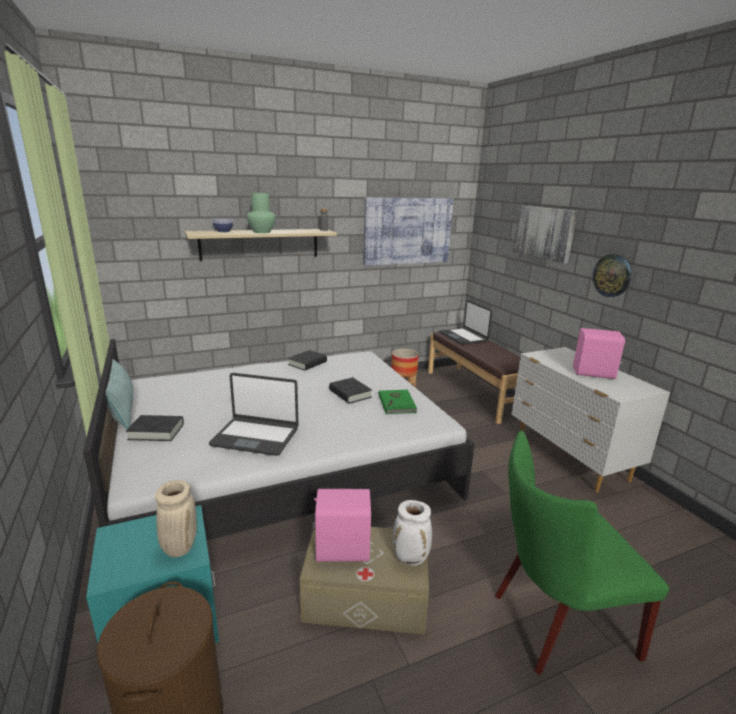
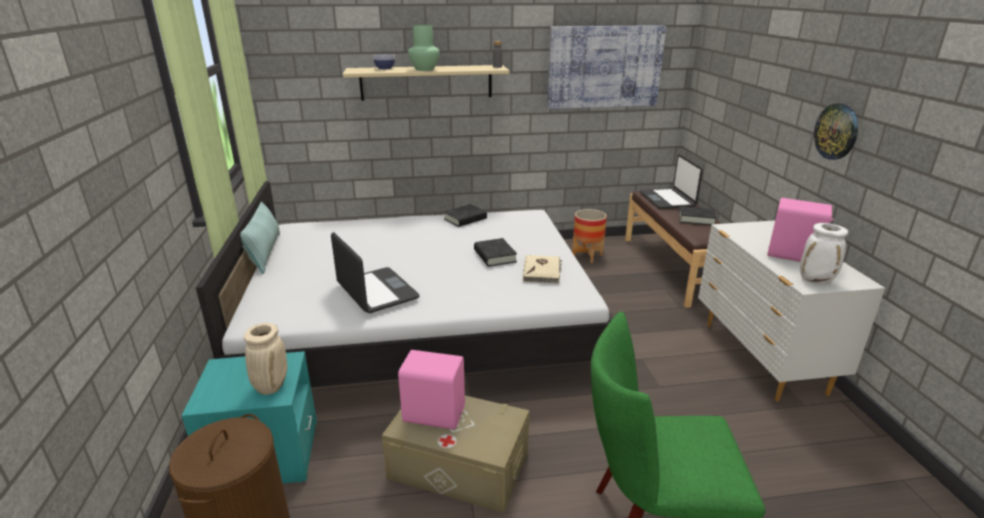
camera: 15 degrees right, 5 degrees up
black book [126,415,184,441] -> black book moved to [679,206,717,225]
laptop [209,373,298,456] -> laptop turned 150 degrees counterclockwise [331,232,420,313]
green book [379,390,417,414] -> beige book [523,255,562,284]
white vase [393,500,432,566] -> white vase moved to [800,223,848,285]
picture [513,206,577,264] -> none

